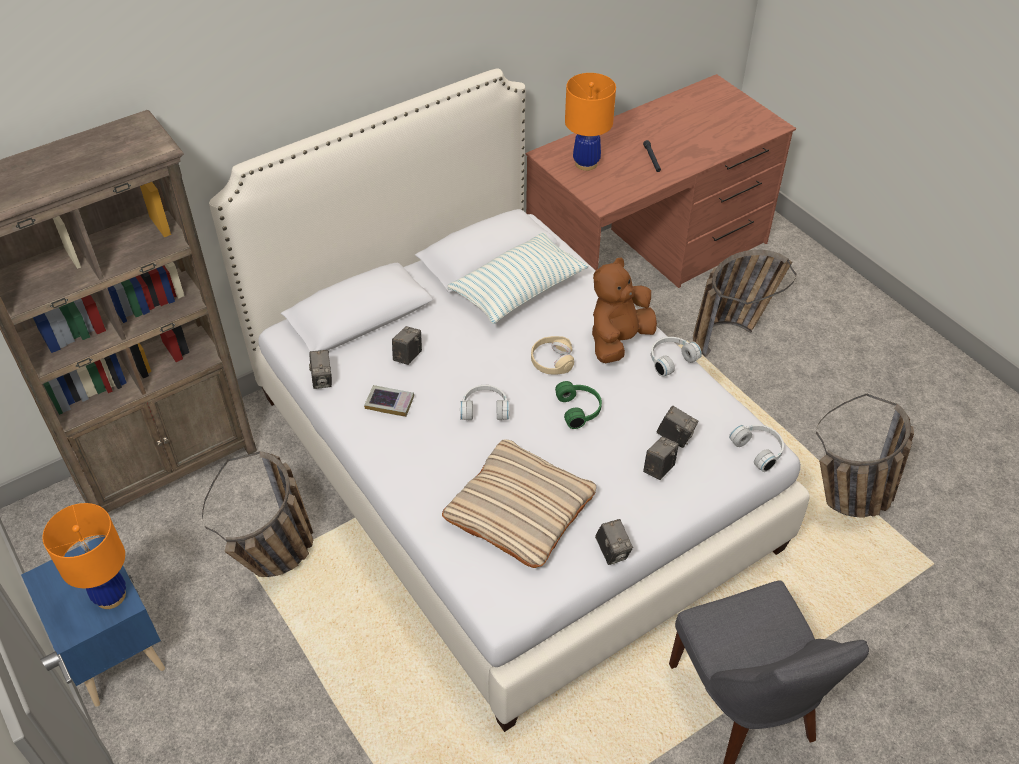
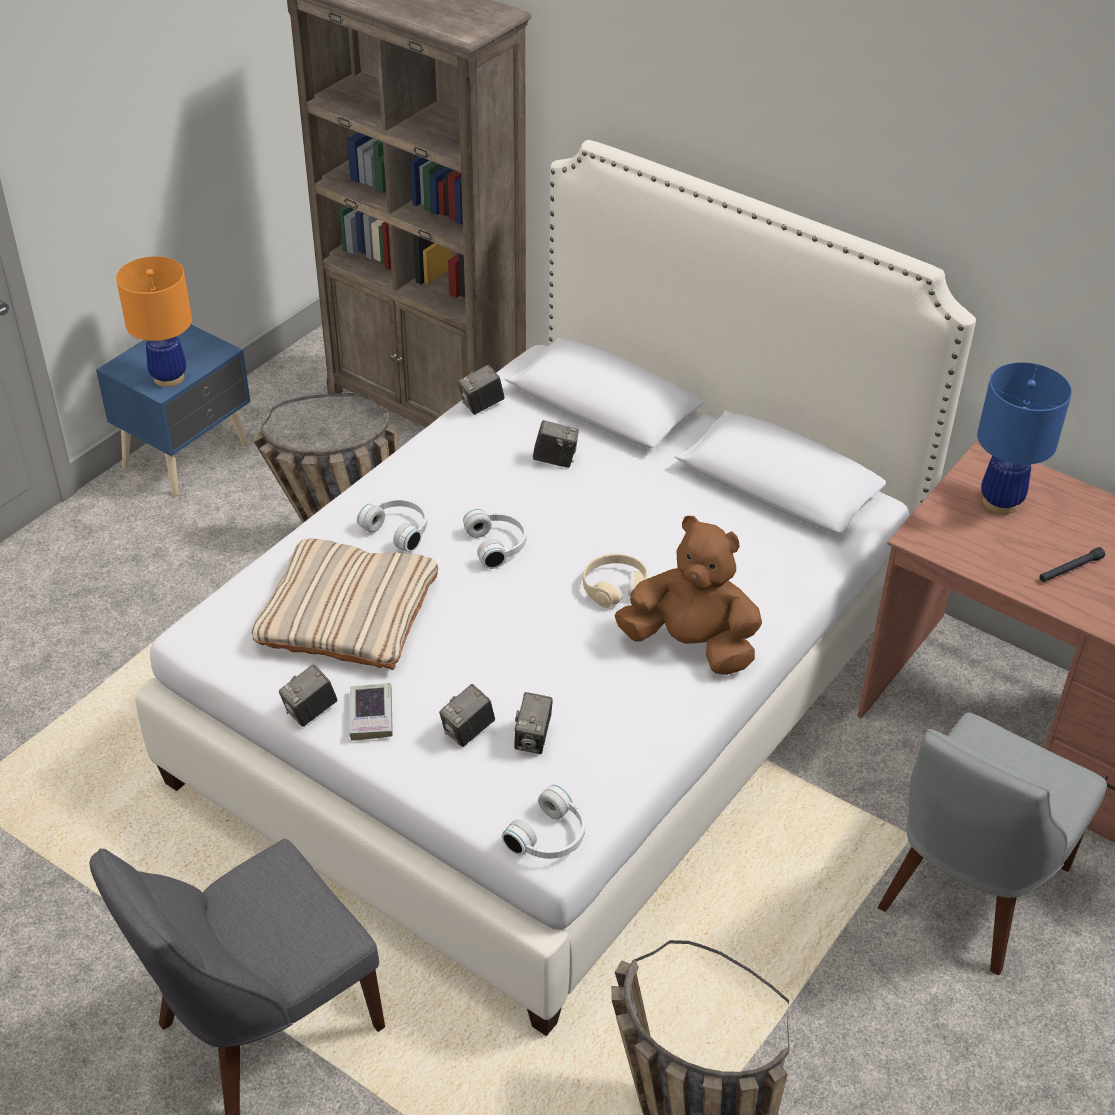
camera: 70 degrees right, 5 degrees down
book [364,385,414,417] -> book moved to [349,683,393,741]
pillow [448,233,589,324] -> none
green headphones [555,381,602,429] -> none
orange table lamp [565,73,616,171] -> blue table lamp [977,362,1072,514]
camera [643,436,679,480] -> camera turned 120 degrees clockwise [439,684,495,747]
white headphones [651,337,702,377] -> white headphones moved to [357,499,427,552]
basket [693,250,797,357] -> grey chair [878,713,1107,975]

